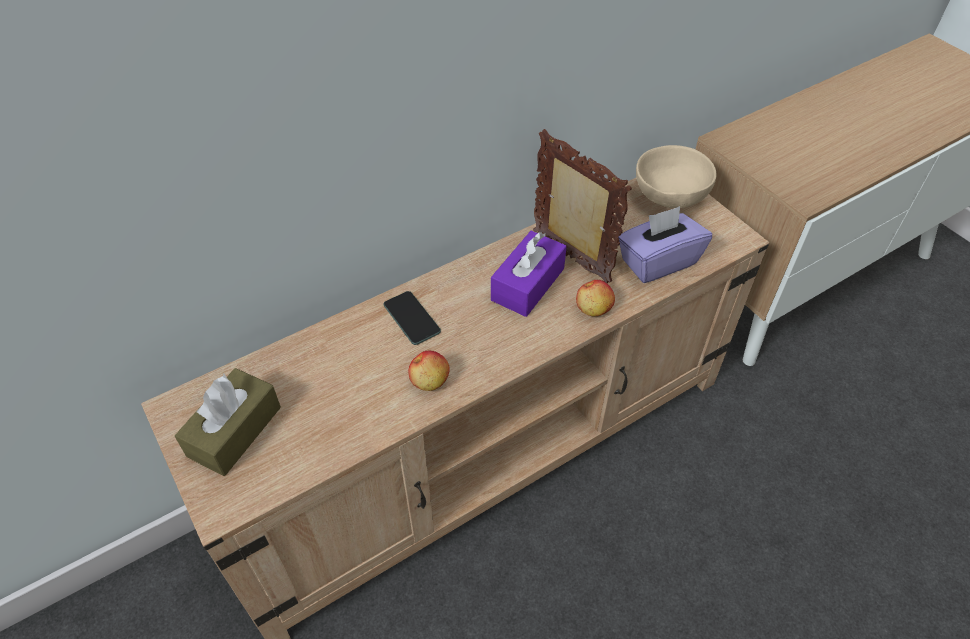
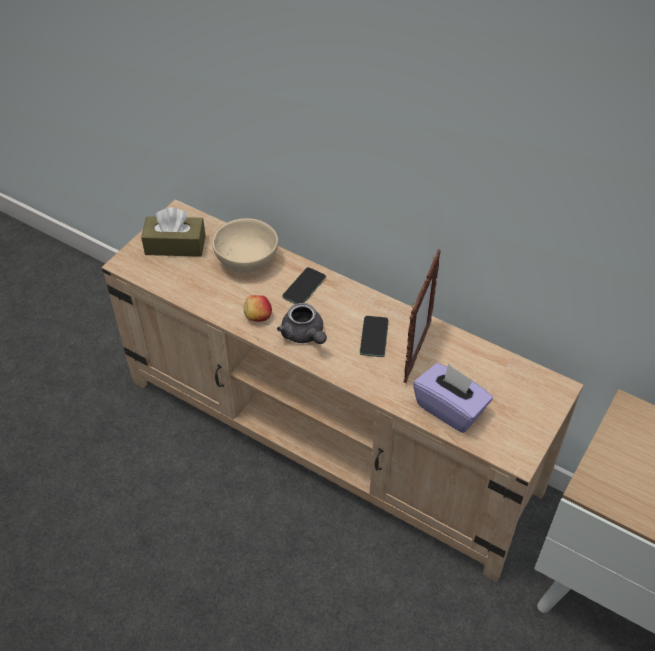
camera: 65 degrees right, 0 degrees up
purple tissue box [491,231,567,317] -> phone [360,316,389,357]
apple [576,280,615,317] -> none
beige bowl [636,145,716,208] -> beige bowl moved to [212,218,278,273]
none -> grey teapot [277,303,327,344]

